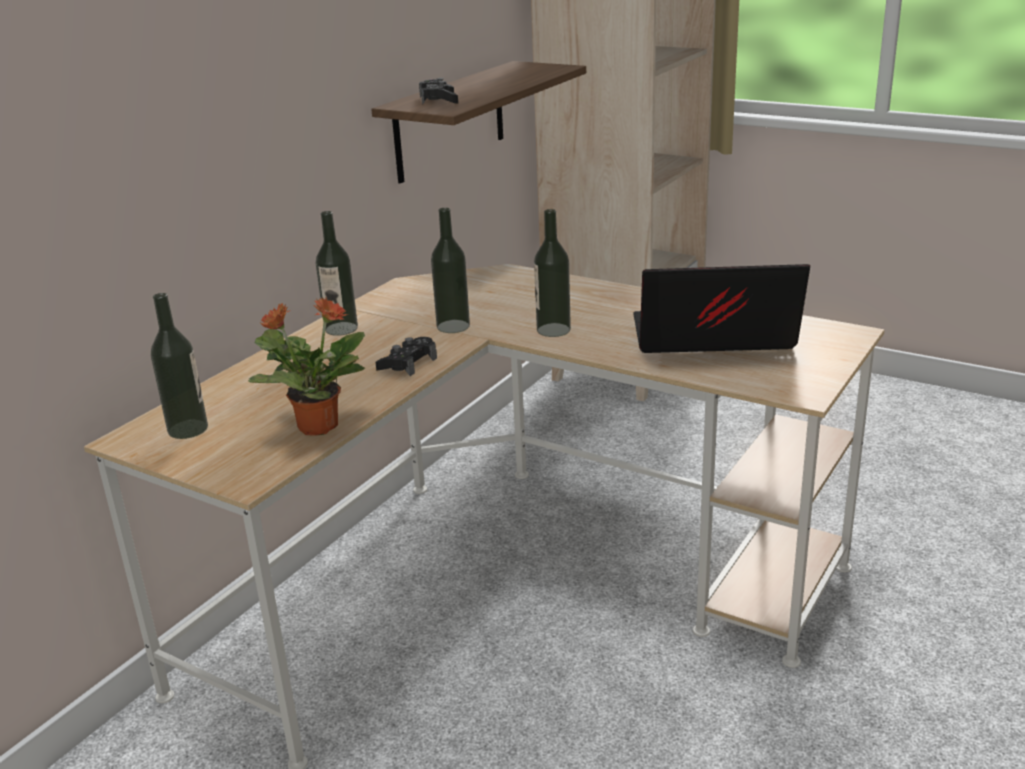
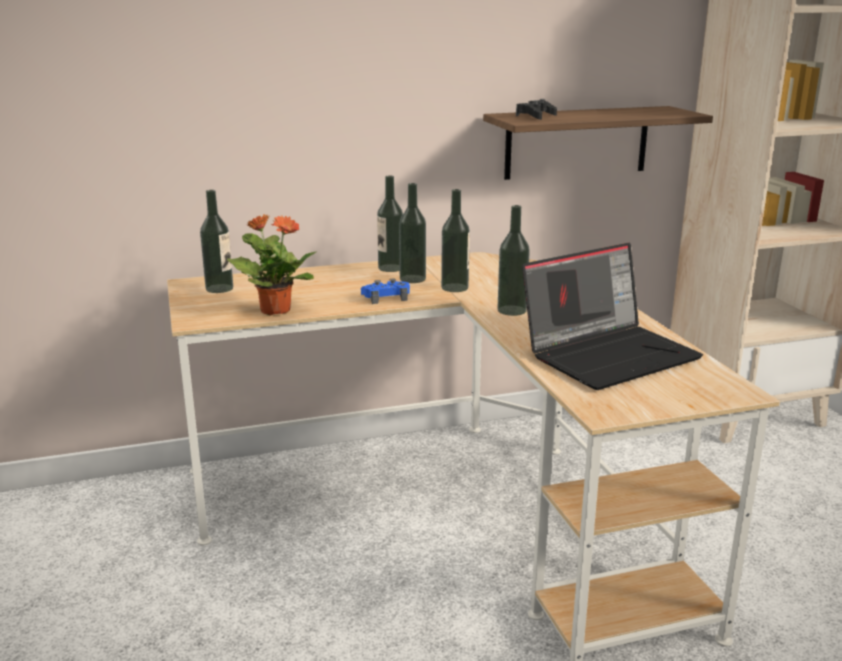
camera: 40 degrees right, 5 degrees down
black game controller [375,337,437,376] -> blue game controller [361,279,410,304]
laptop [633,264,810,353] -> laptop turned 105 degrees clockwise [522,243,703,390]
none -> bottle [399,183,426,283]

